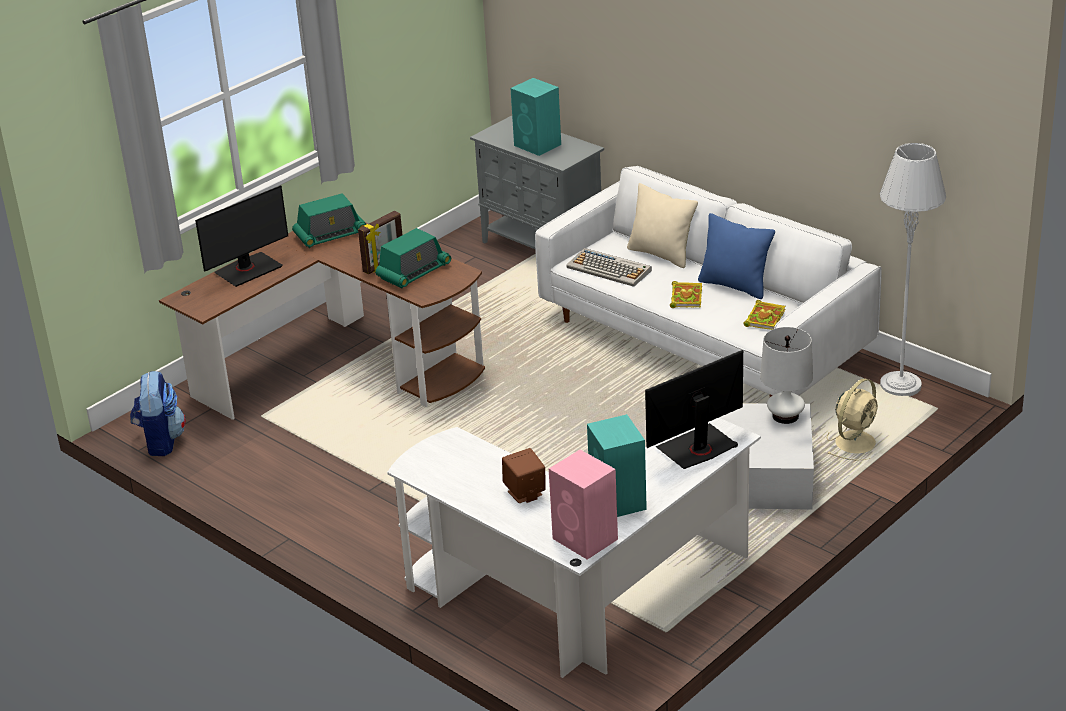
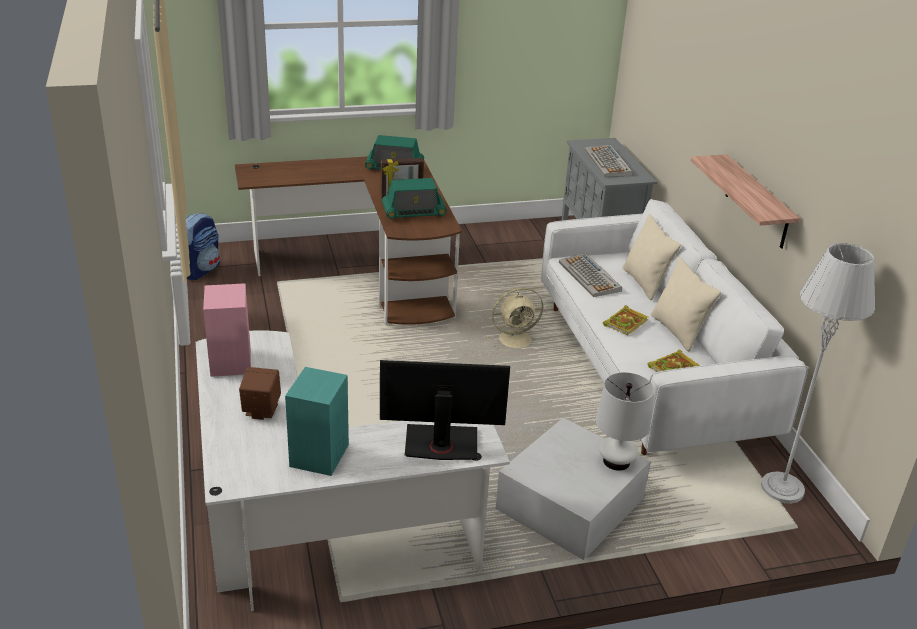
camera: 30 degrees right, 0 degrees up
monitor [195,185,288,287] -> none
turquoise speaker [510,78,561,156] -> keyboard [585,145,633,177]
pink speaker [549,450,618,560] -> pink speaker moved to [203,283,251,377]
blue pillow [698,213,775,299] -> beige pillow [651,257,721,352]
beige fan [827,378,878,461] -> beige fan moved to [486,288,543,353]
none -> shelf [691,154,800,249]

